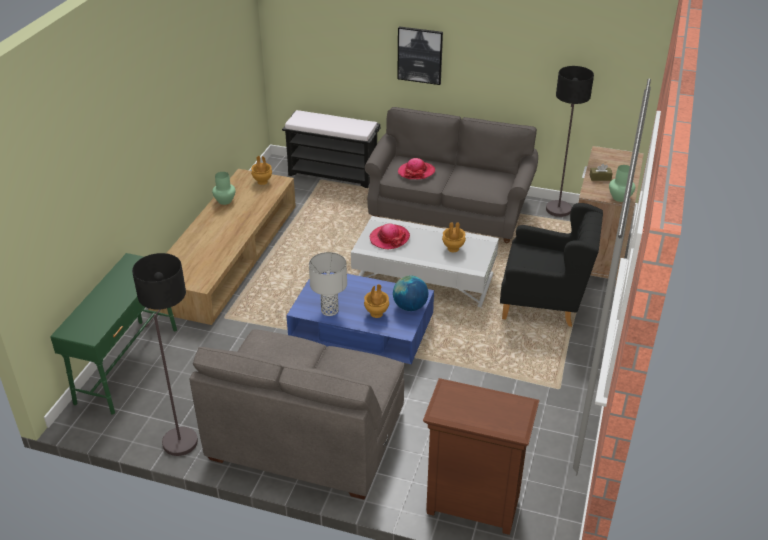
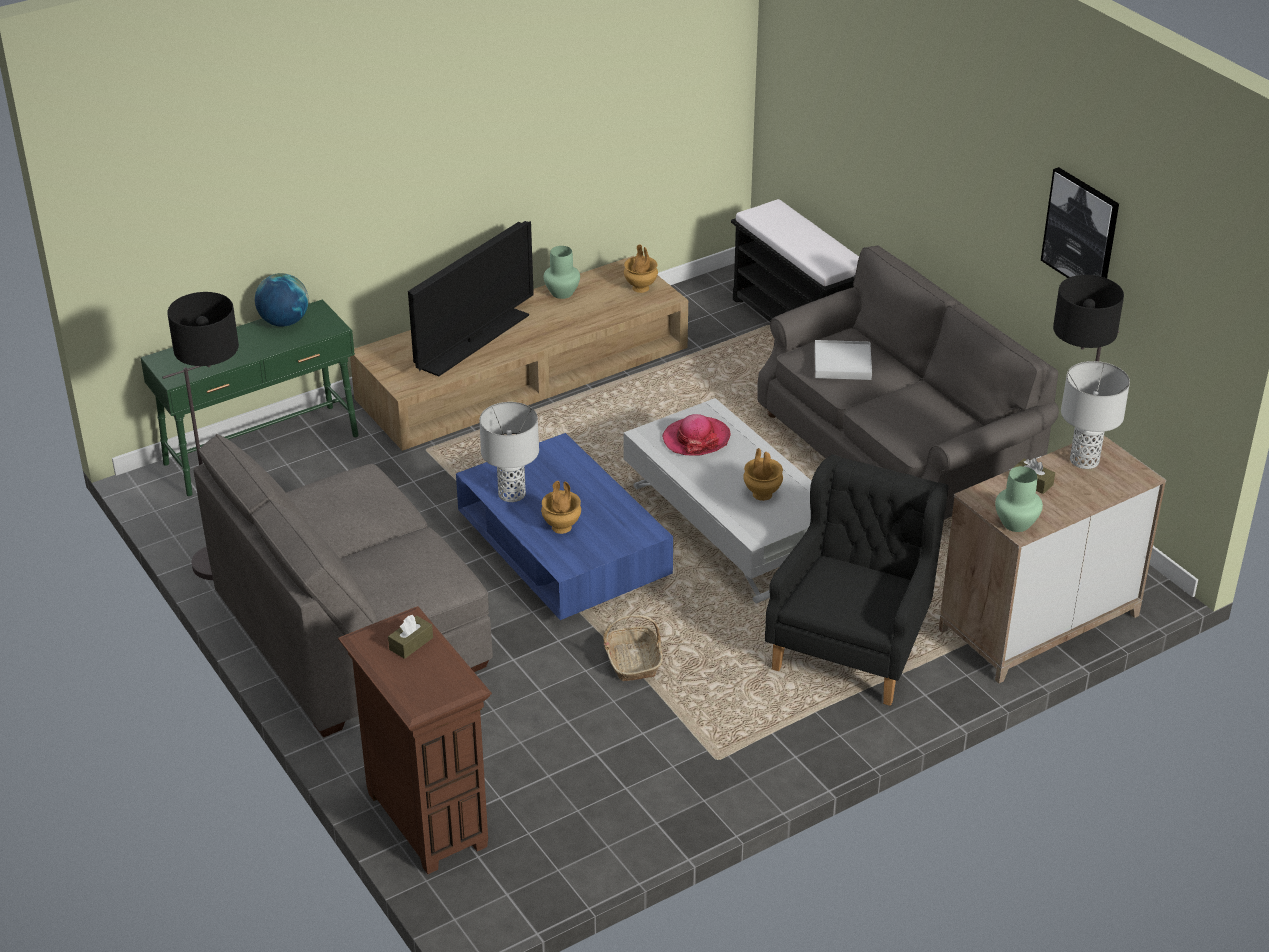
camera: 40 degrees right, 0 degrees up
globe [393,276,428,311] -> globe moved to [255,273,309,327]
picture [397,26,443,85] -> picture moved to [1041,167,1119,278]
hat [398,158,435,179] -> white tray [815,340,872,380]
black armchair [500,203,603,327] -> black armchair turned 120 degrees counterclockwise [765,454,948,706]
none -> brown tissue box [388,615,433,659]
none -> television [408,221,534,377]
none -> basket [603,615,663,681]
none -> white table lamp [1061,361,1130,469]

